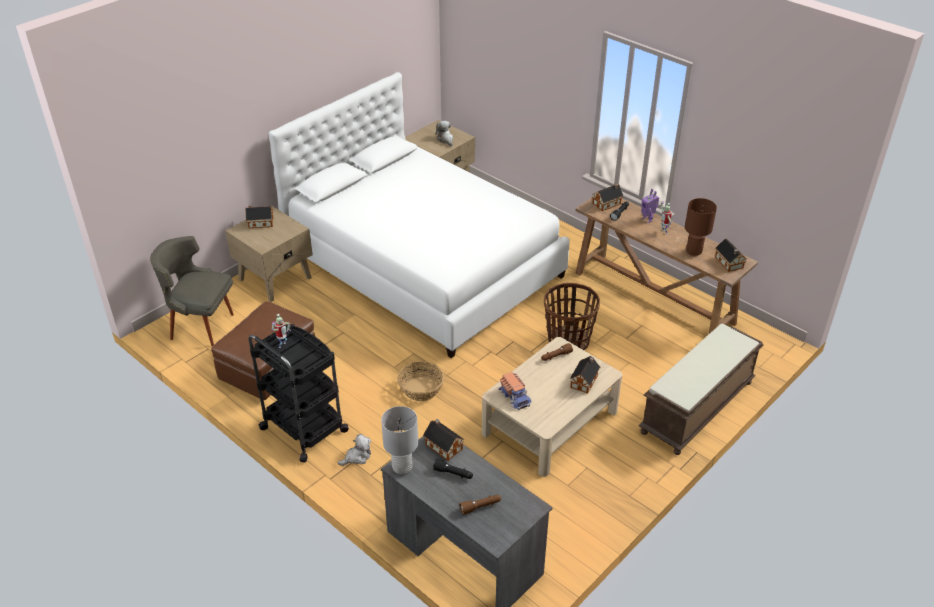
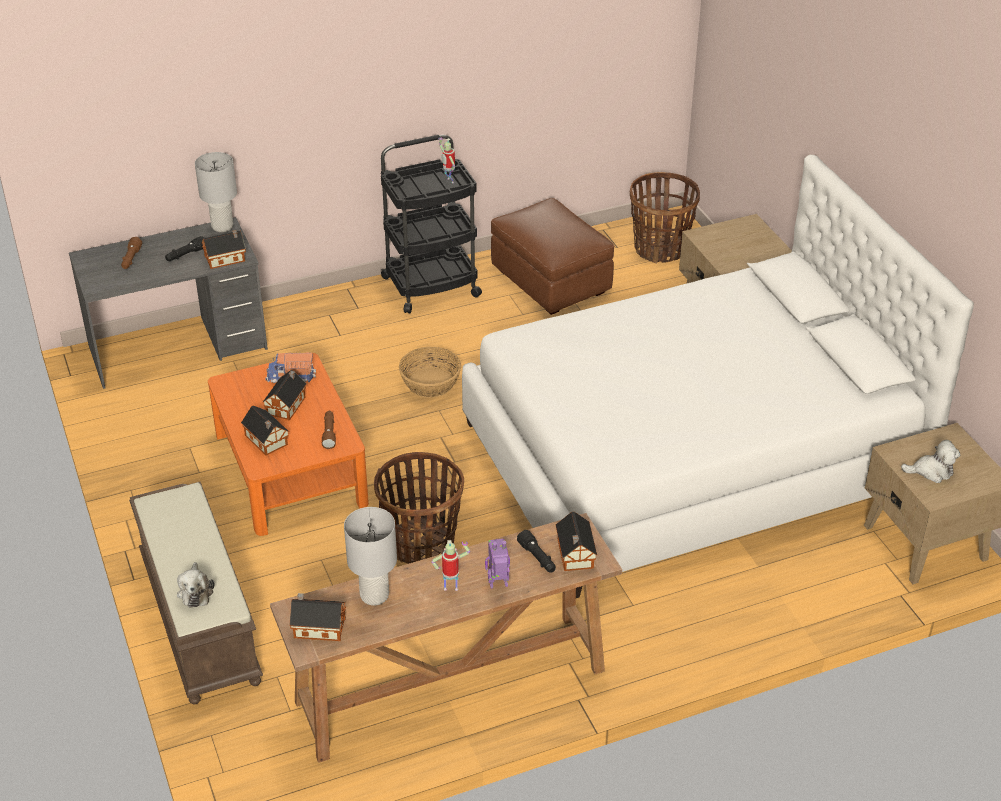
camera: 115 degrees right, 0 degrees up
grey chair [150,236,234,346] -> basket [630,172,700,263]
toy house [245,204,273,228] -> toy house moved to [263,370,307,421]
plush toy [338,434,371,466] -> plush toy moved to [177,562,214,608]
beige coffee table [482,337,622,477] -> orange coffee table [208,353,369,536]
brown table lamp [685,198,717,256] -> grey table lamp [344,507,397,606]

